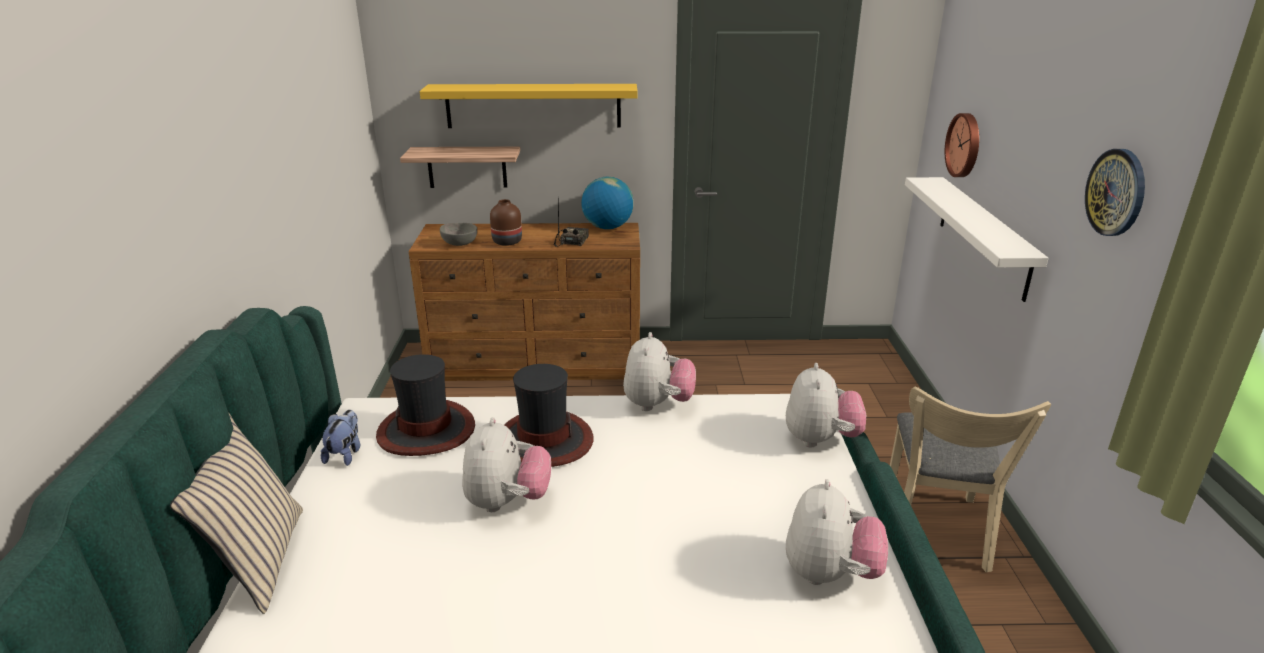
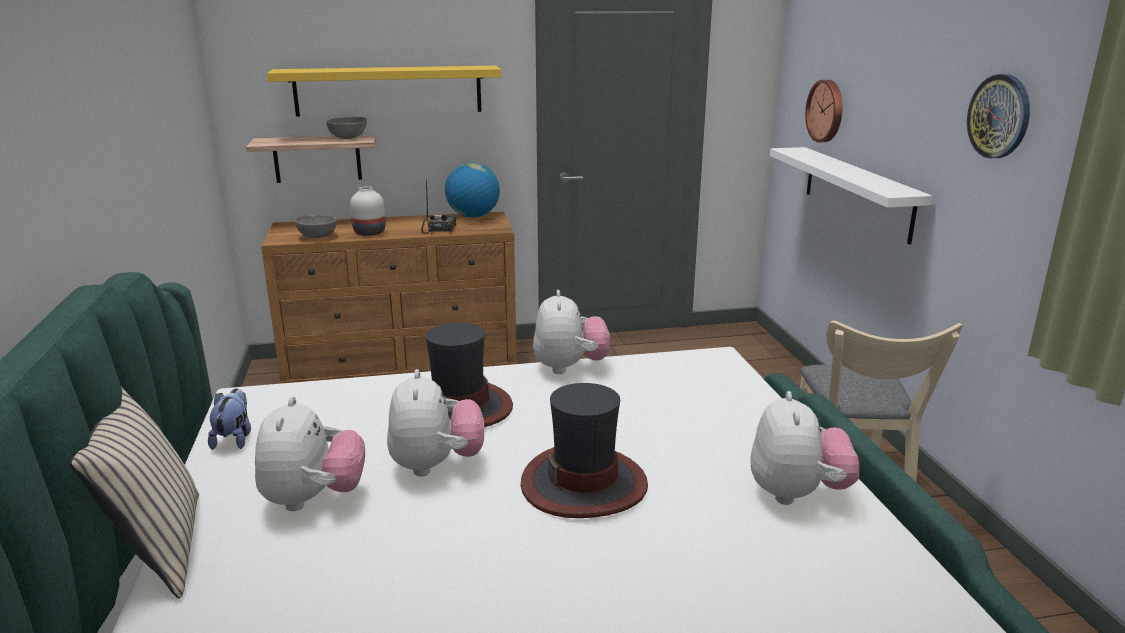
camera: 10 degrees left, 5 degrees down
hat [376,354,475,456] -> hat moved to [521,383,648,518]
brown vase [490,199,522,246] -> white vase [350,186,385,236]
plush toy [786,363,866,447] -> plush toy moved to [255,396,365,511]
none -> grey bowl [327,117,367,139]

